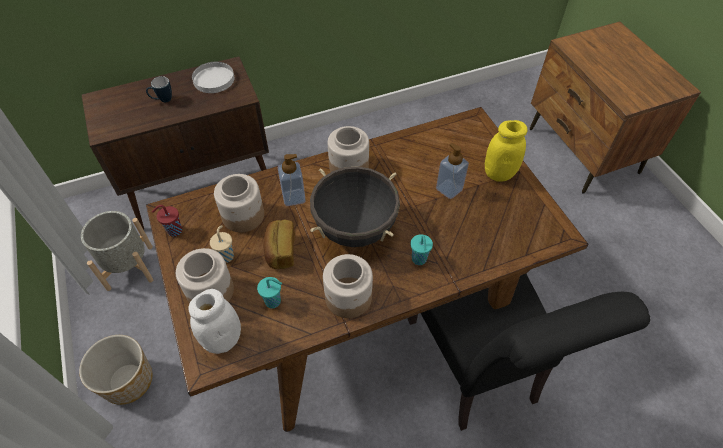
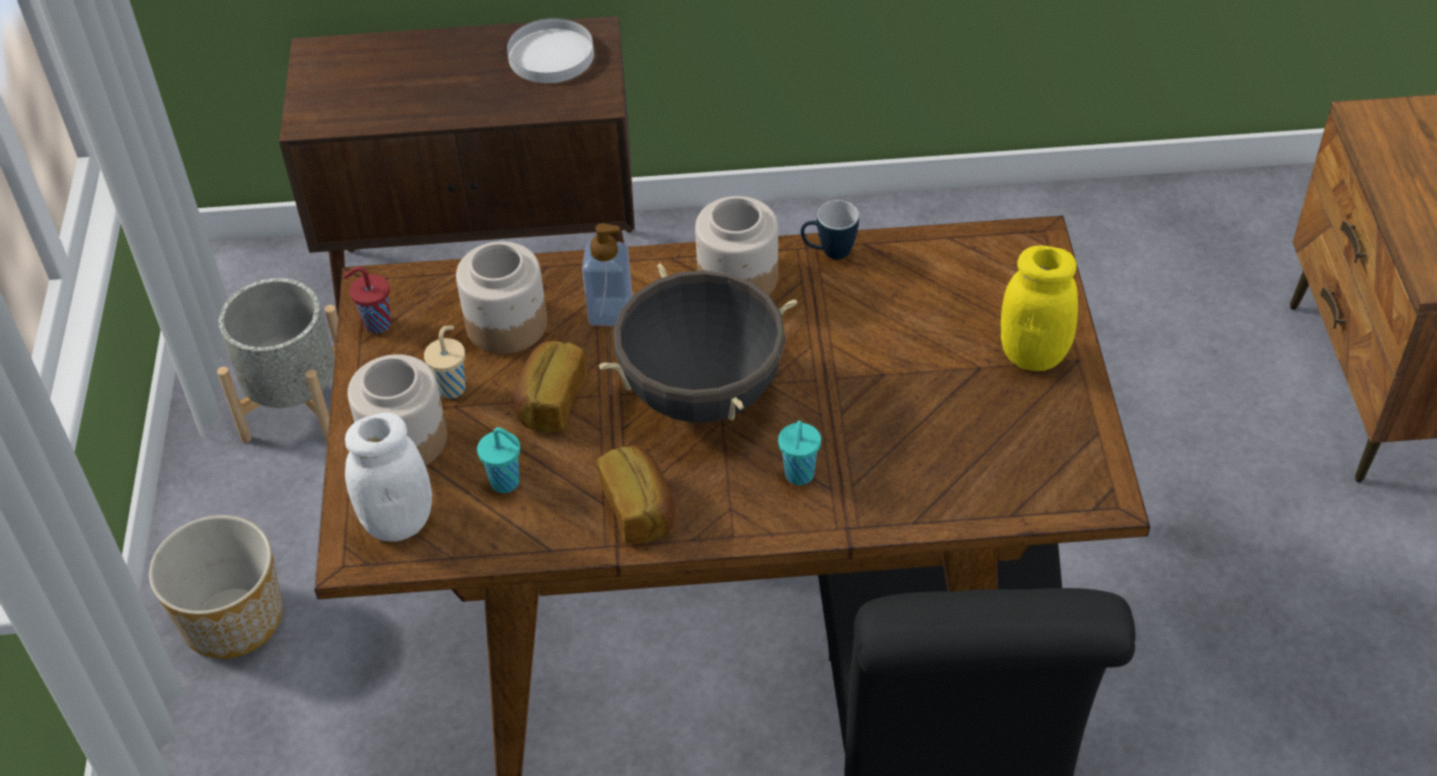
camera: 20 degrees right, 5 degrees down
mug [146,76,172,102] -> mug moved to [801,200,859,260]
jar [323,254,373,318] -> bread [597,445,675,544]
soap dispenser [436,143,469,199] -> none

